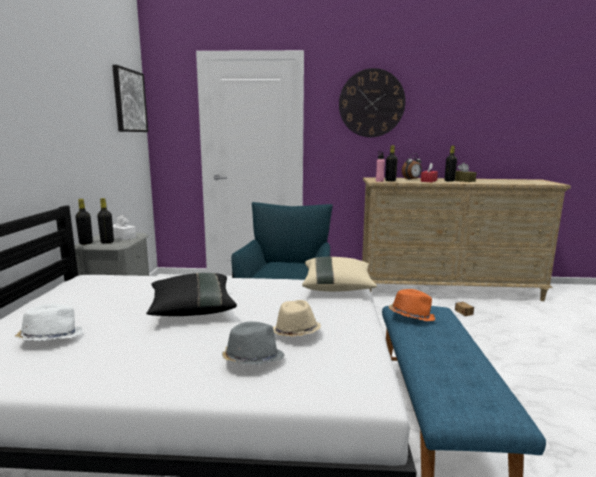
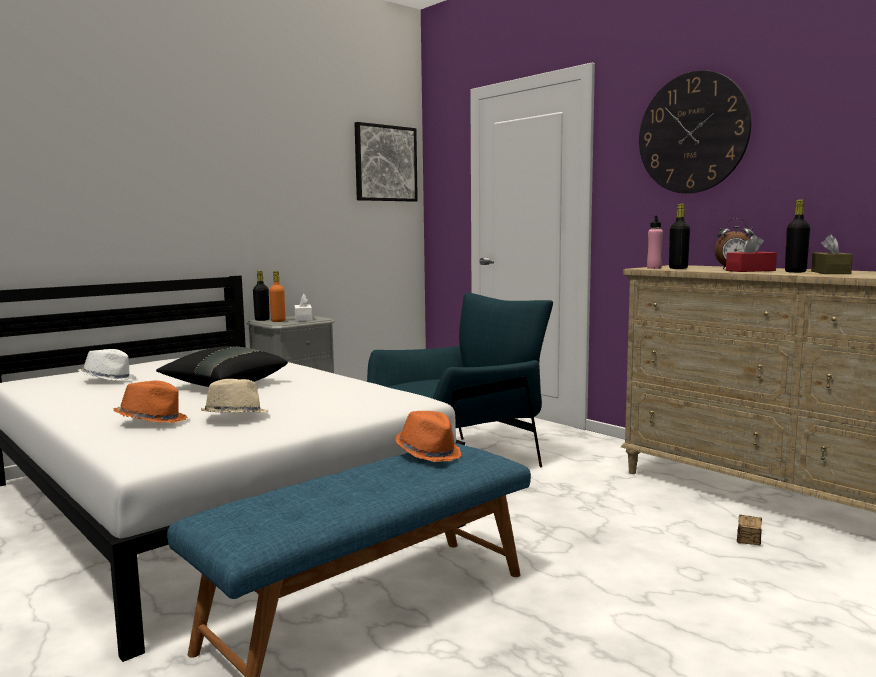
camera: 45 degrees right, 5 degrees down
black bottle [97,198,114,244] -> orange bottle [269,271,285,322]
grey hat [222,322,285,365] -> orange hat [114,381,188,423]
beige pillow [302,257,377,292] -> none

